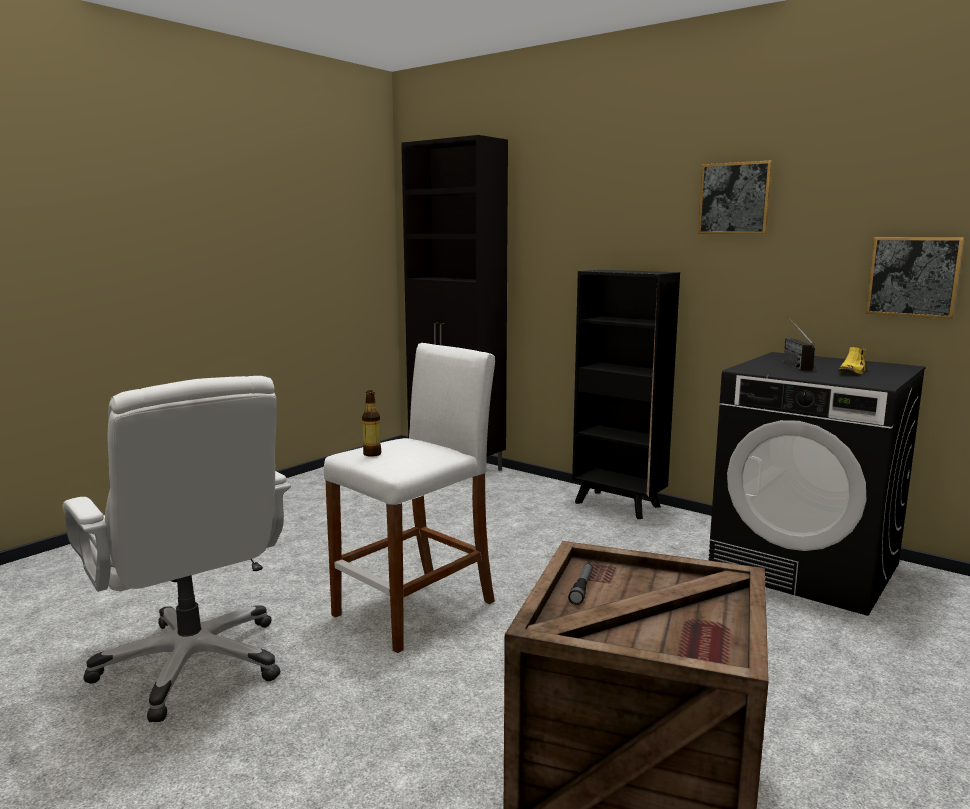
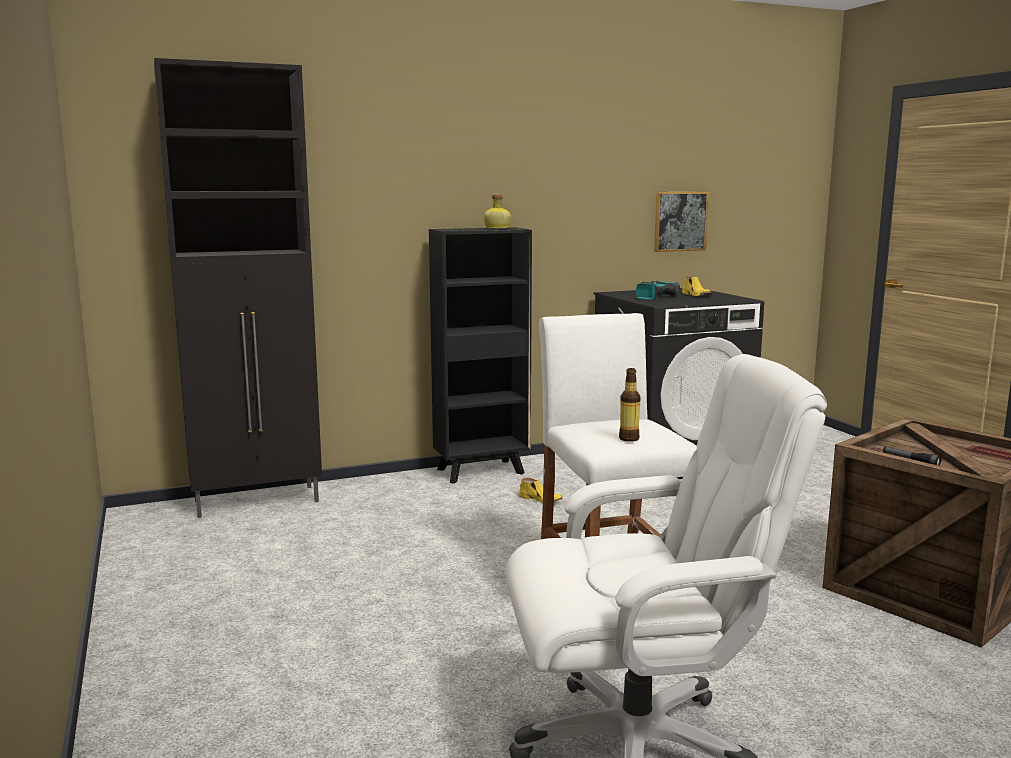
camera: 60 degrees left, 0 degrees up
picture [698,160,773,234] -> none
radio [783,317,815,371] -> power drill [636,281,680,300]
none -> bottle [483,194,511,229]
none -> yellow shoe [519,478,563,503]

